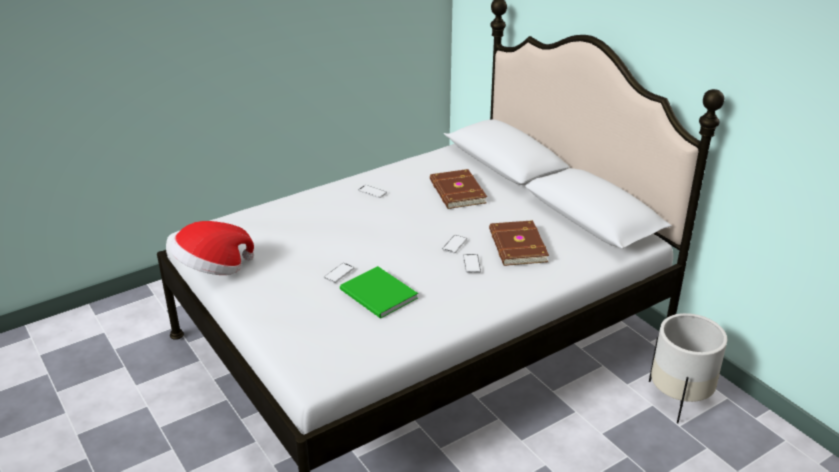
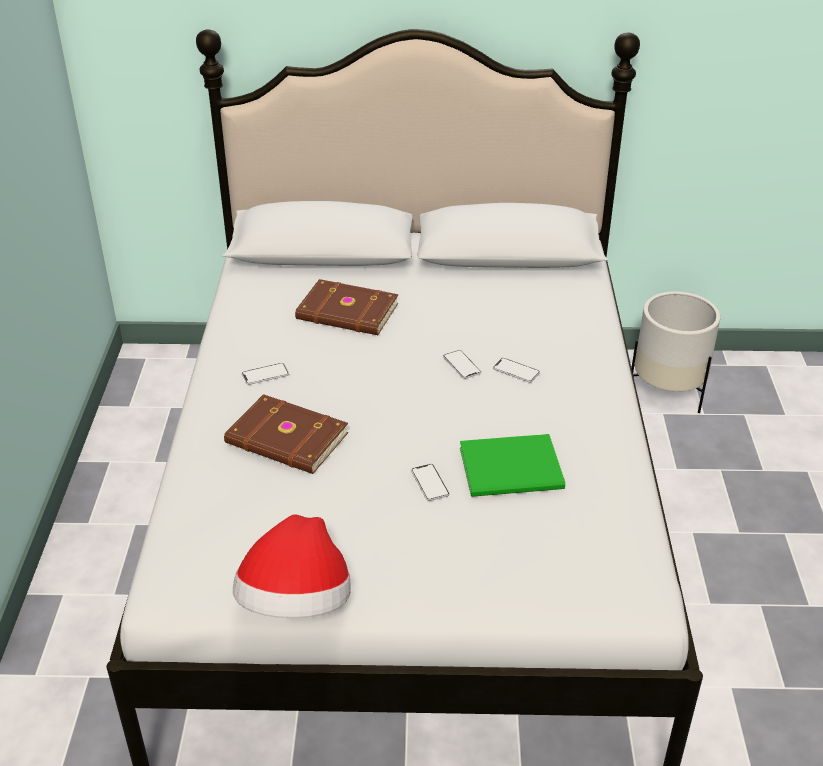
camera: 55 degrees left, 5 degrees up
brown book [489,220,549,266] -> brown book moved to [224,394,348,474]

